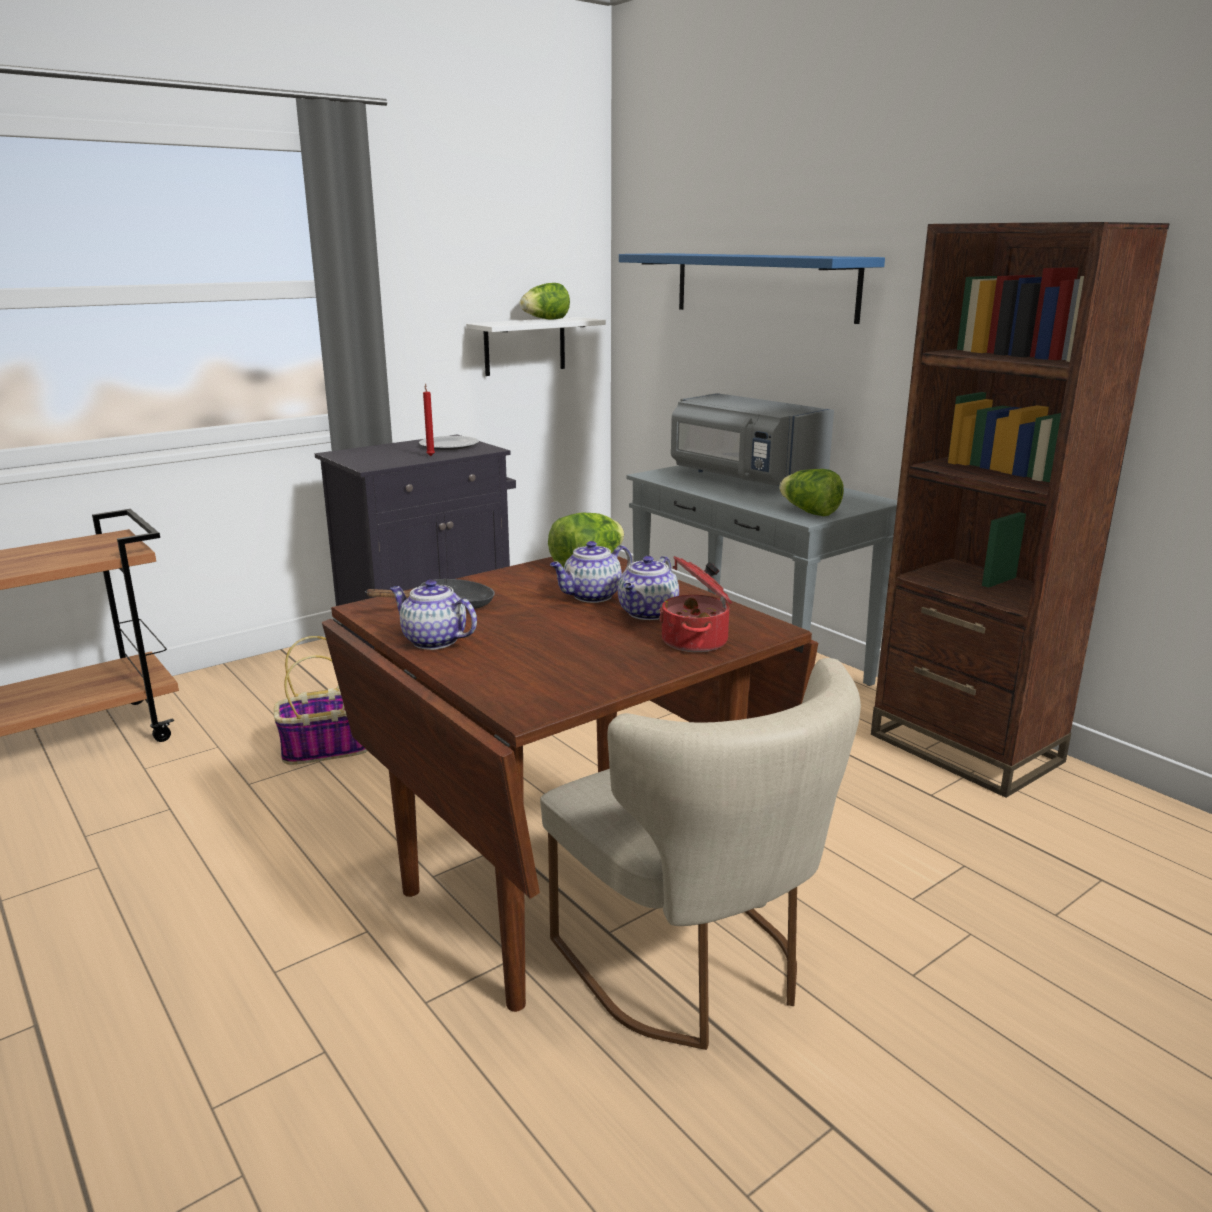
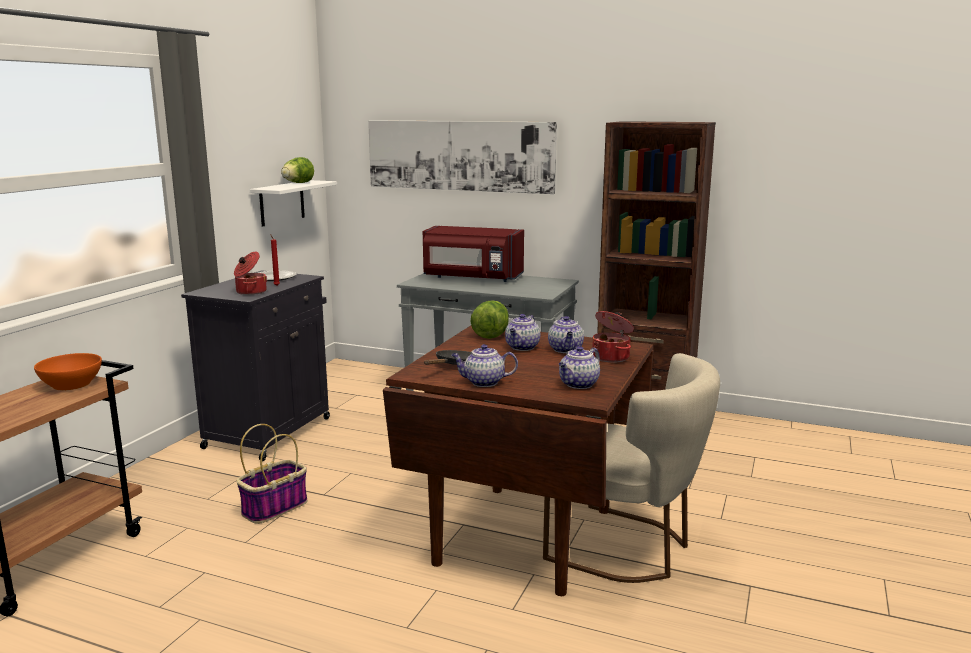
camera: 30 degrees left, 5 degrees down
blue shelf [619,253,885,324] -> picture [368,120,557,194]
grey microwave [671,393,834,486] -> red microwave [423,226,524,282]
lettuce [779,469,844,516] -> none
none -> orange bowl [34,353,102,390]
none -> cooking pot [234,252,267,295]
none -> teapot [559,346,600,389]

